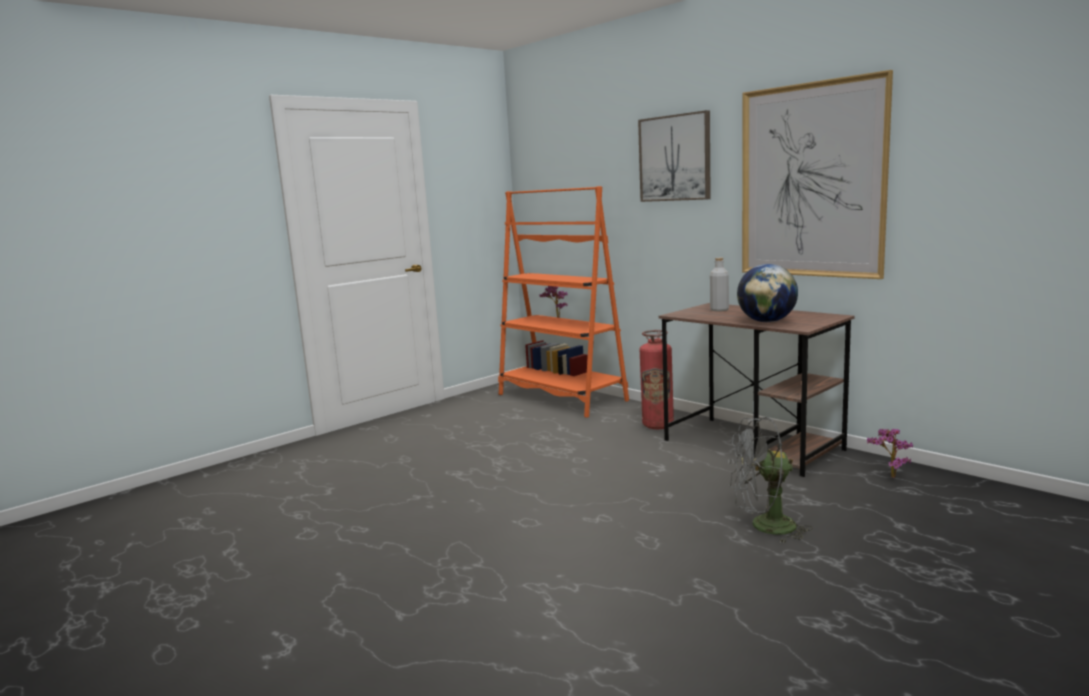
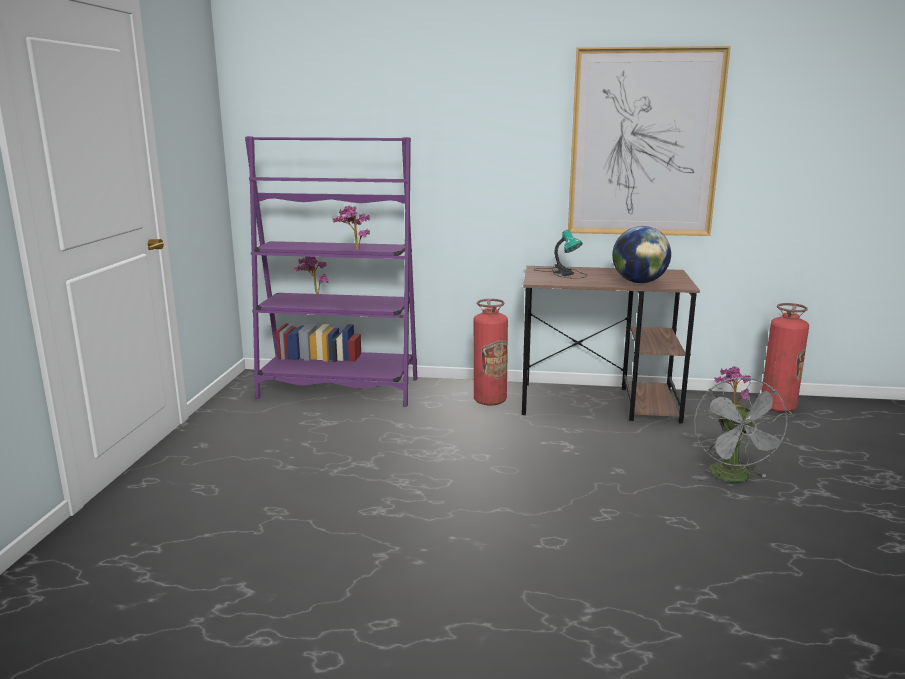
camera: 40 degrees left, 5 degrees up
orange bookcase [498,186,629,418] -> purple bookcase [245,136,417,407]
picture [638,110,711,202] -> none
grey bottle [710,258,729,311] -> table lamp [535,230,587,279]
grey fan [728,417,813,543] -> grey fan turned 45 degrees counterclockwise [694,377,792,482]
none -> potted plant [333,206,370,250]
none -> fire extinguisher [762,303,809,412]

